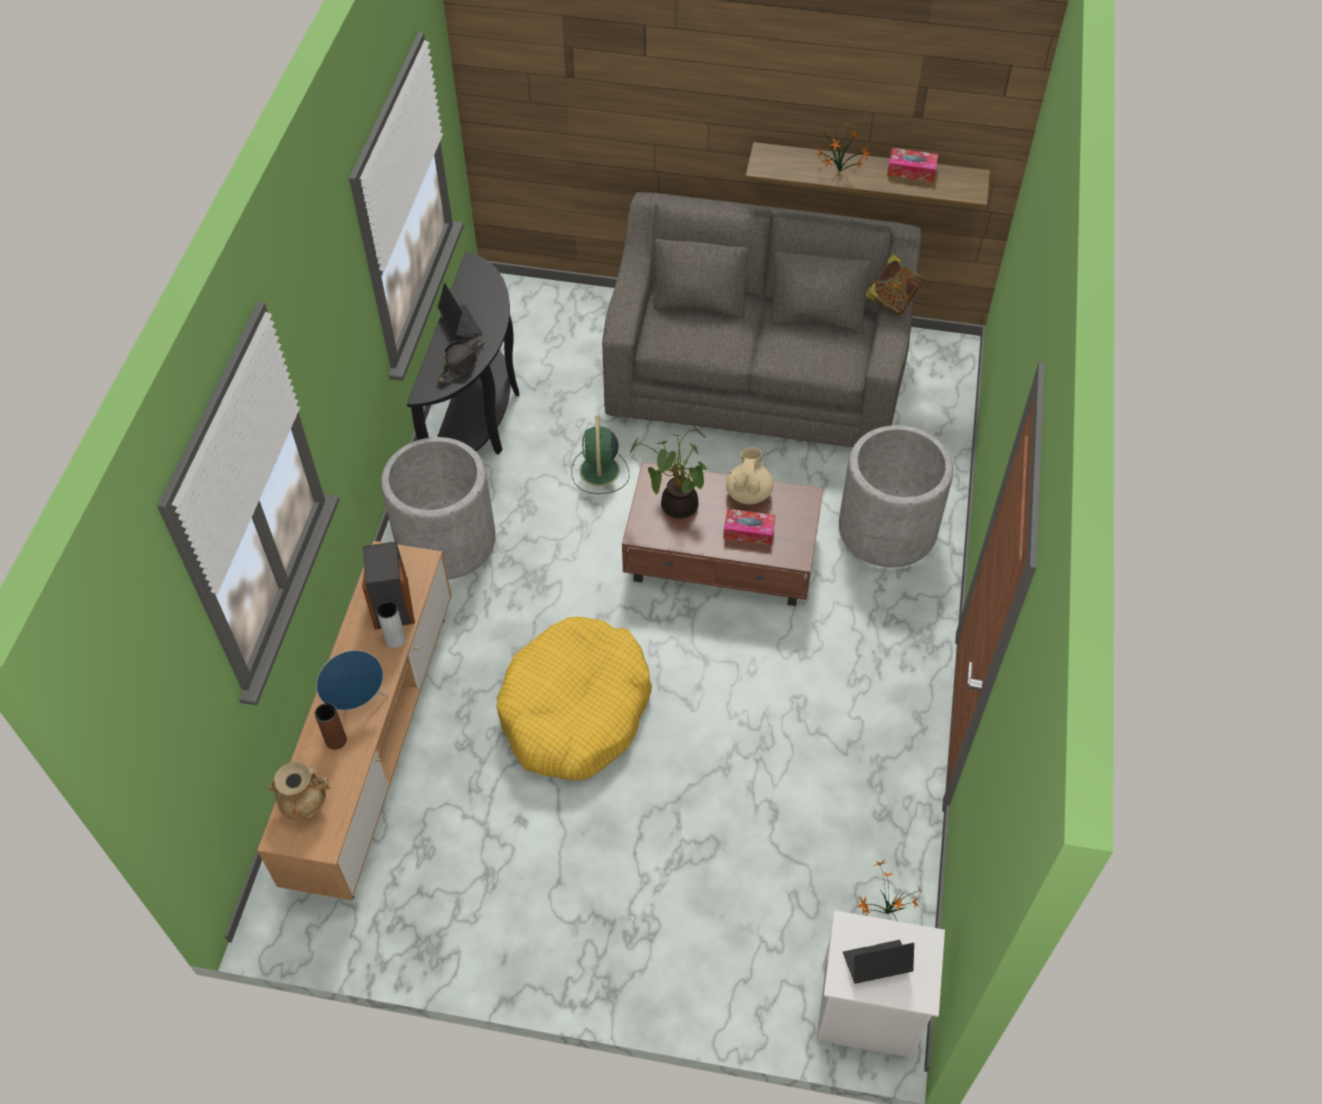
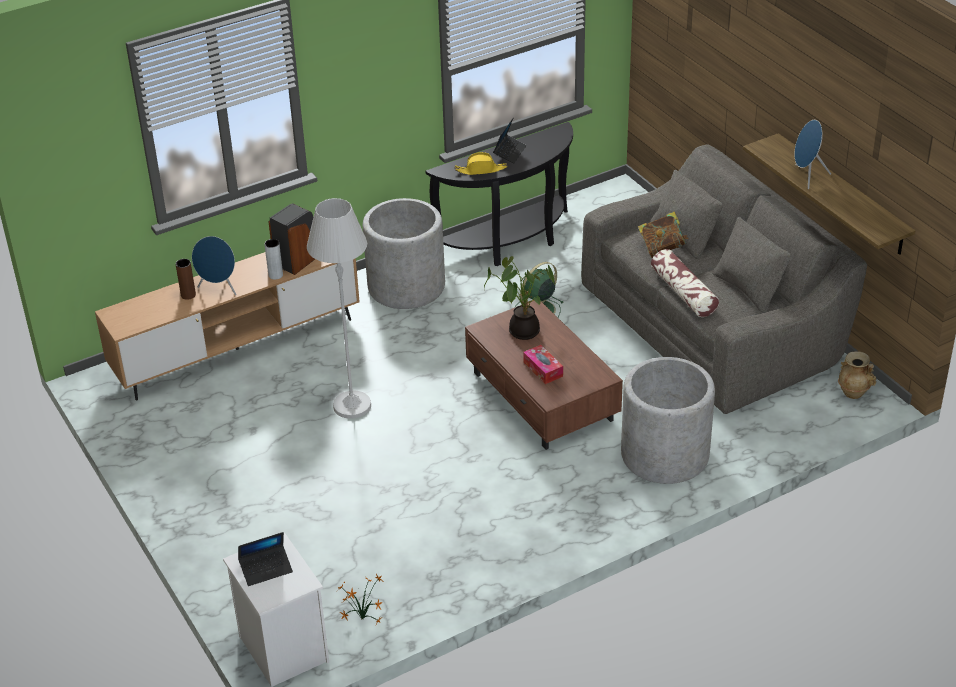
camera: 50 degrees right, 15 degrees down
beige vase [268,761,331,821] -> beige vase moved to [838,351,876,399]
black hat [436,339,485,382] -> yellow hat [454,152,507,175]
yellow dog bed [496,617,652,780] -> white floor lamp [307,198,371,419]
beige teapot [726,448,773,505] -> none
potted plant [817,123,870,172] -> blue speaker [794,120,831,189]
laptop [843,940,914,984] -> laptop turned 120 degrees clockwise [238,532,293,586]
book [866,254,924,315] -> book moved to [638,211,688,258]
tissue box [887,148,938,182] -> none
none -> pillow [651,249,719,317]

